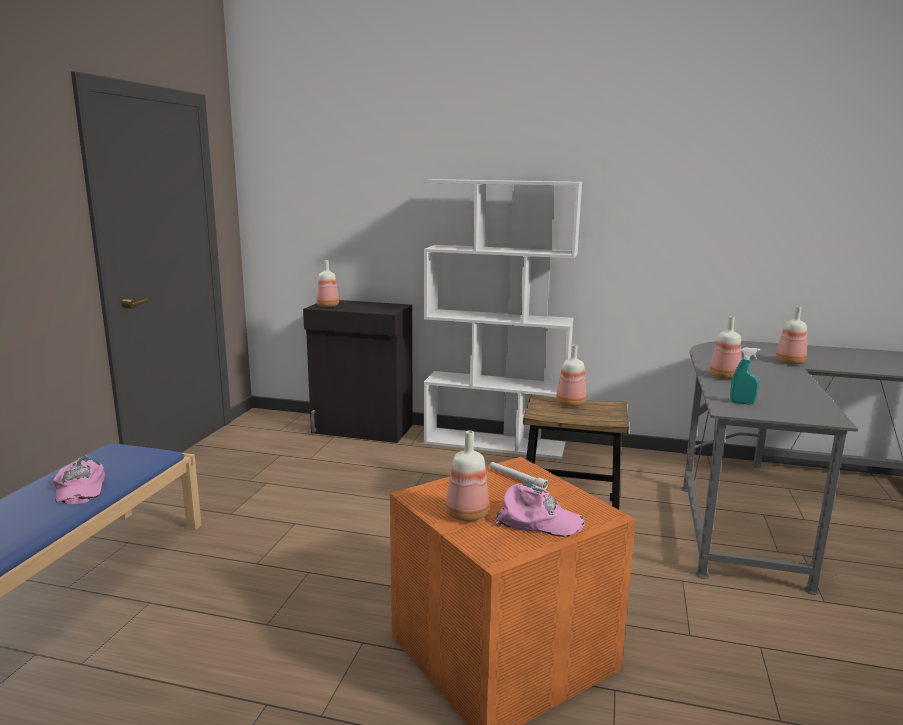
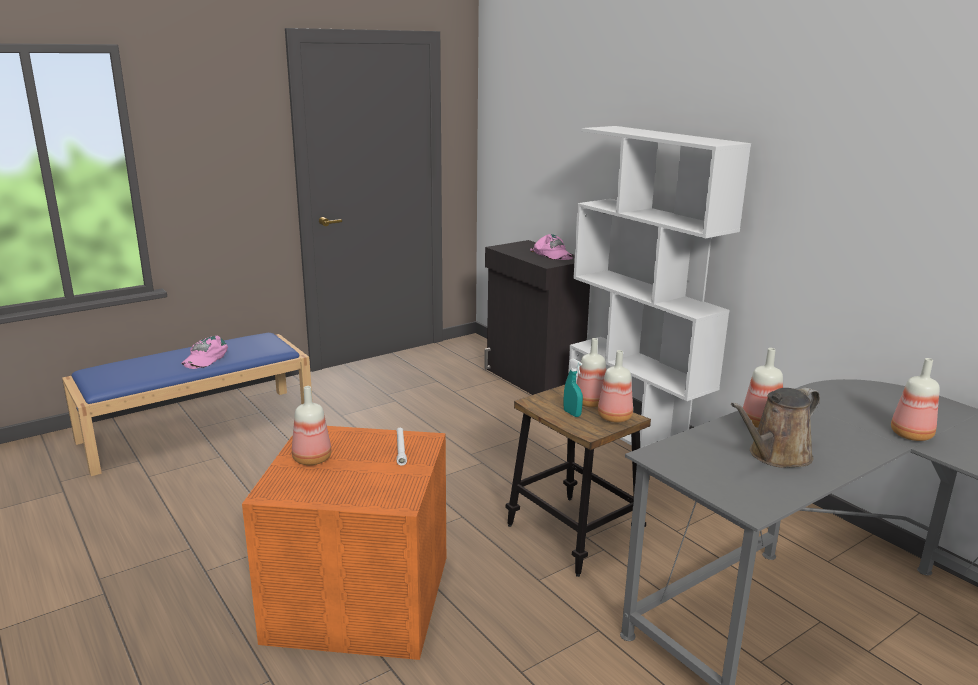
camera: 40 degrees right, 5 degrees up
bottle [316,260,339,307] -> bottle moved to [598,350,633,423]
pink cap [495,483,585,537] -> pink cap moved to [530,234,573,260]
turquoise spray bottle [730,348,760,404] -> turquoise spray bottle moved to [564,359,583,417]
none -> brown watering can [731,387,820,468]

